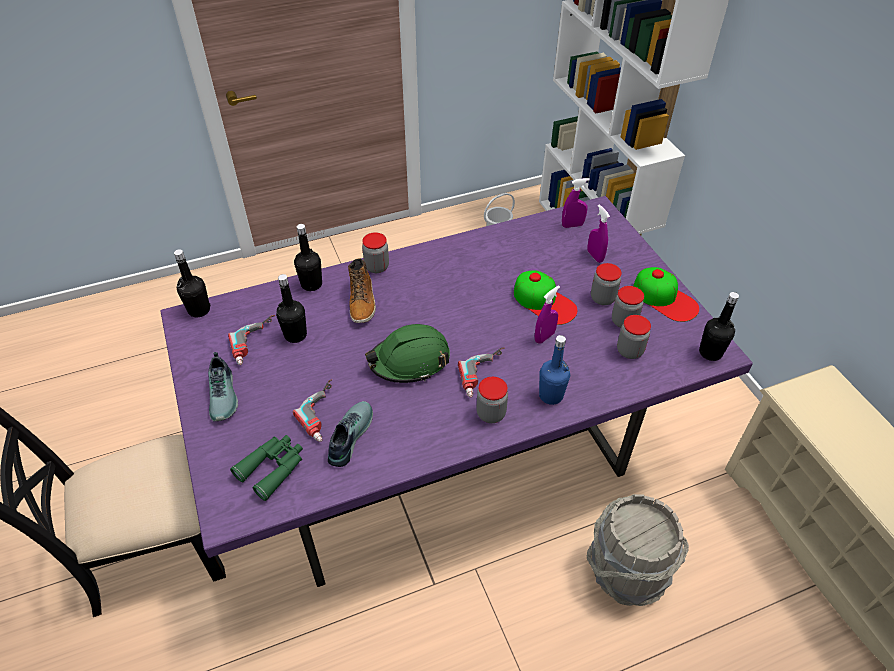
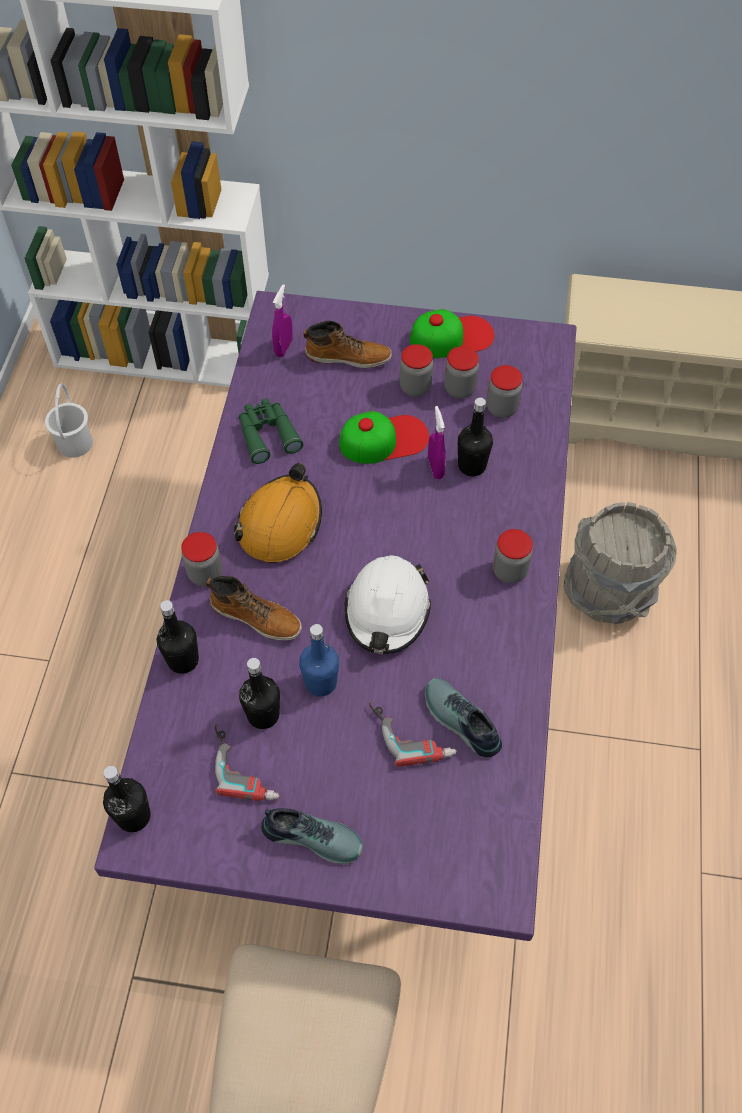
camera: 60 degrees left, 10 degrees up
green binoculars [230,435,303,501] -> green binoculars moved to [239,399,303,464]
green hard hat [365,324,450,383] -> white hard hat [344,555,431,654]
power drill [458,347,505,398] -> none
blue bottle [539,335,570,405] -> blue bottle moved to [299,624,339,697]
purple spray bottle [588,204,610,263] -> boot [303,321,392,368]
black bottle [699,292,739,361] -> black bottle moved to [458,397,493,477]
none -> orange hard hat [234,463,322,563]

